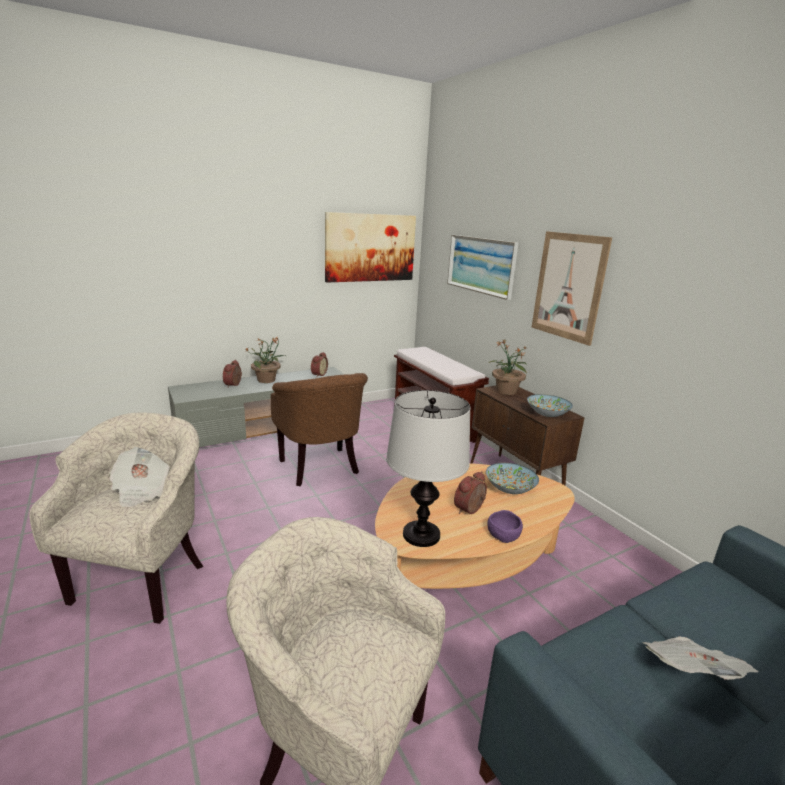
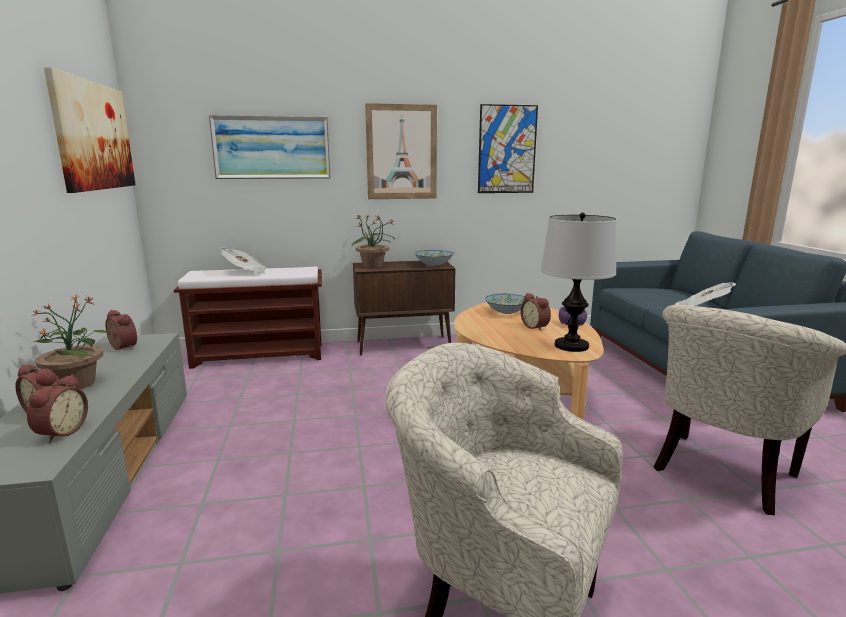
camera: 70 degrees left, 5 degrees down
newspaper [108,447,171,507] -> newspaper moved to [221,247,266,274]
brown armchair [271,373,368,486] -> none
none -> alarm clock [27,374,88,443]
none -> picture [478,104,538,193]

